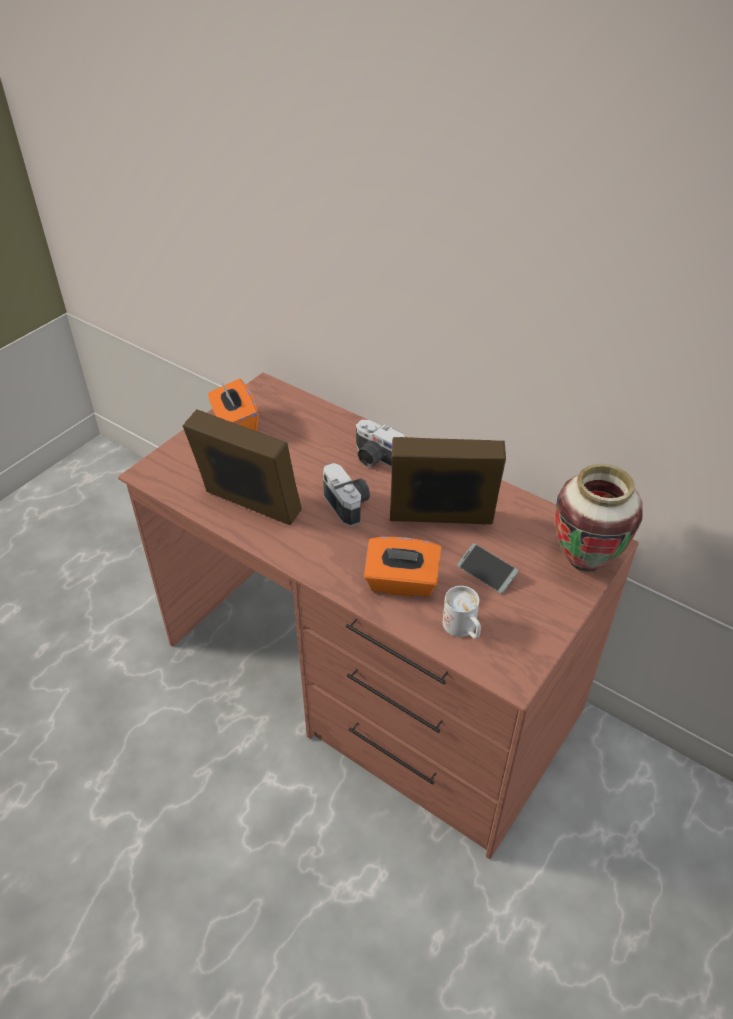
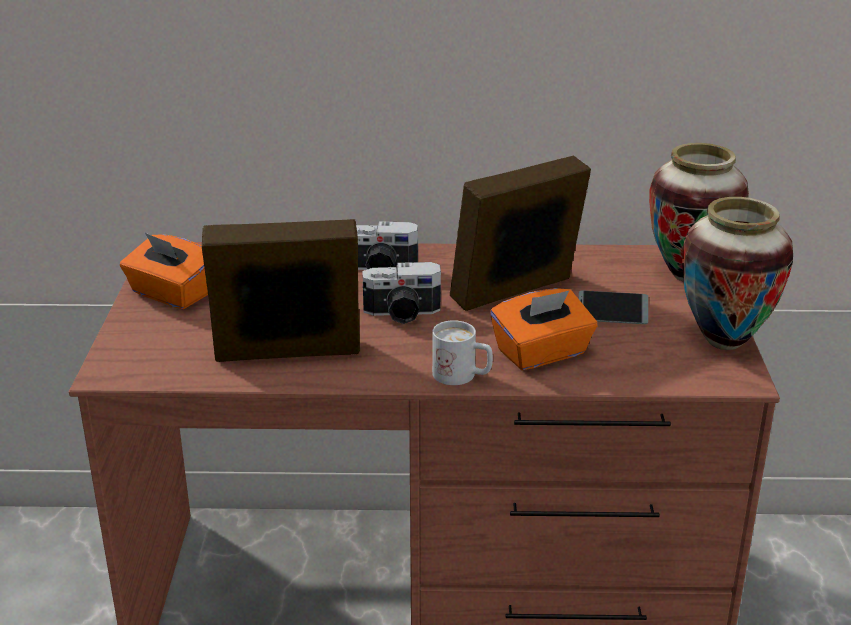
camera: 35 degrees left, 15 degrees down
camera [323,463,370,527] -> camera turned 150 degrees clockwise [362,262,441,324]
white mug [443,586,481,639] -> white mug moved to [432,320,493,385]
none -> vase [682,197,793,350]

